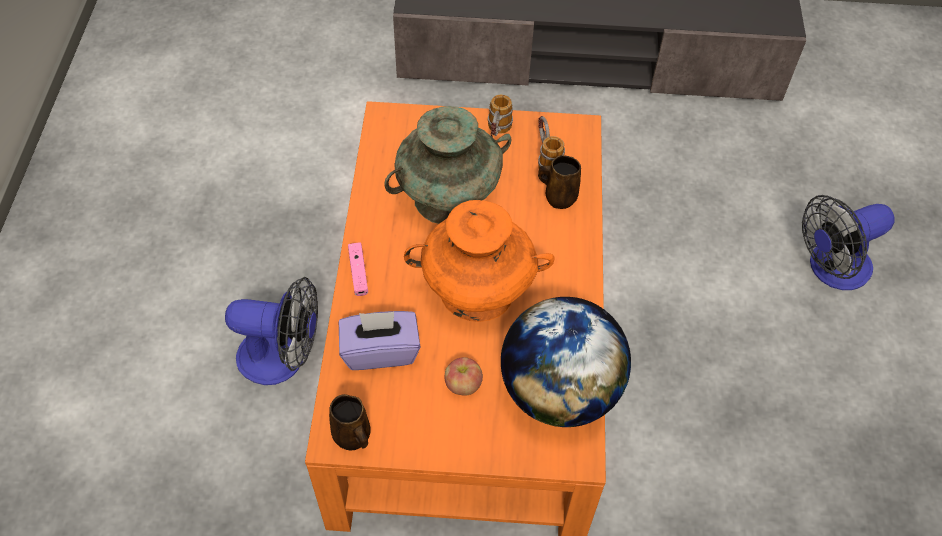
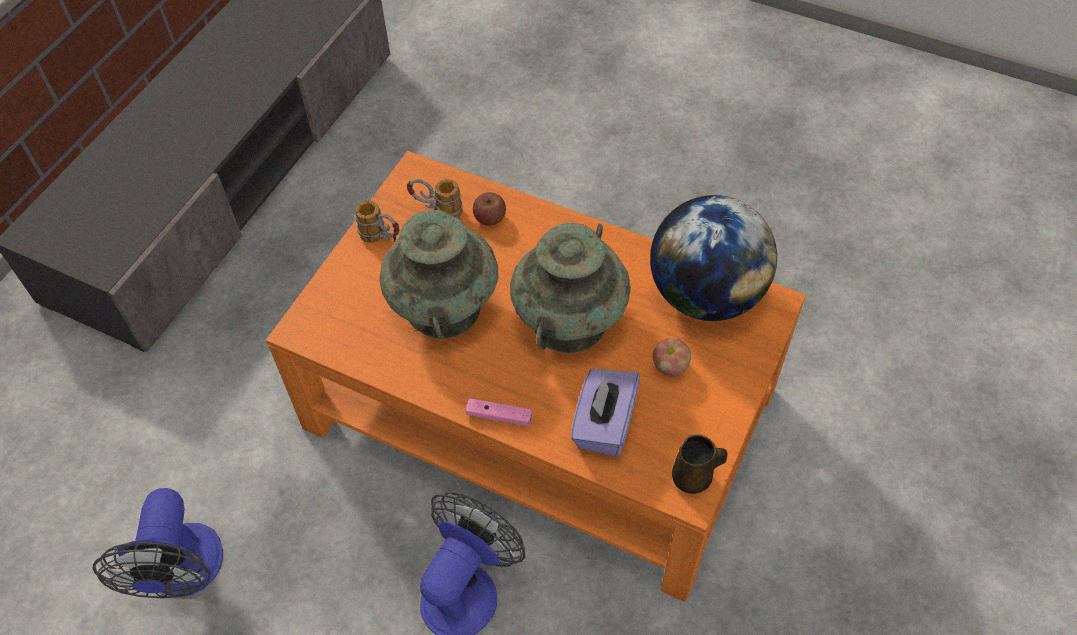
camera: 65 degrees left, 0 degrees up
orange vase [404,200,555,322] -> turquoise vase [510,223,631,353]
brown mug [538,155,581,209] -> apple [473,192,506,226]
fan [802,195,895,290] -> fan moved to [93,488,223,598]

